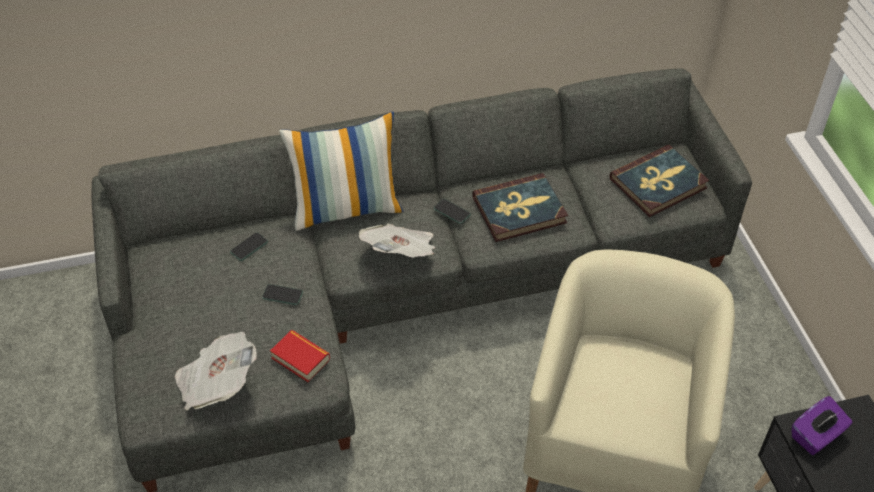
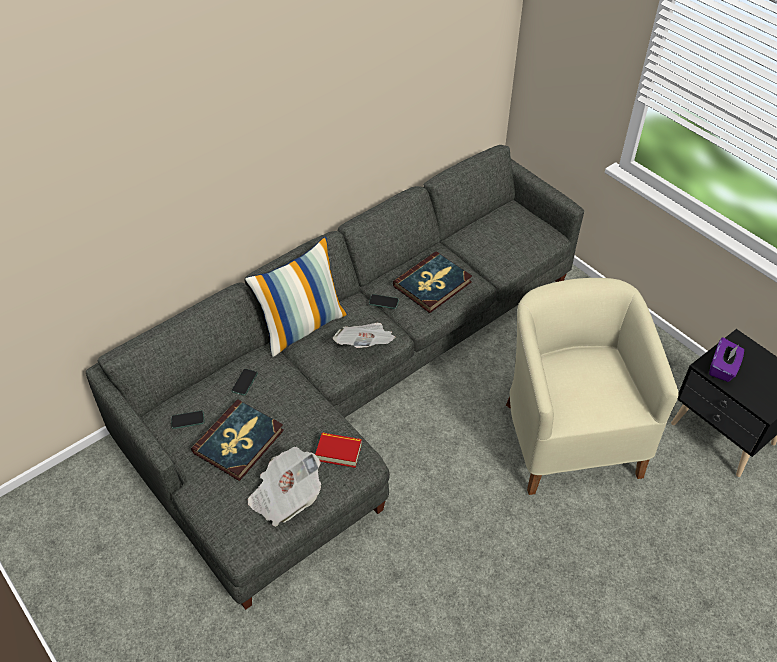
camera: 25 degrees left, 0 degrees up
phone [262,284,303,305] -> phone moved to [171,410,205,429]
book [610,145,709,217] -> book moved to [191,399,284,481]

